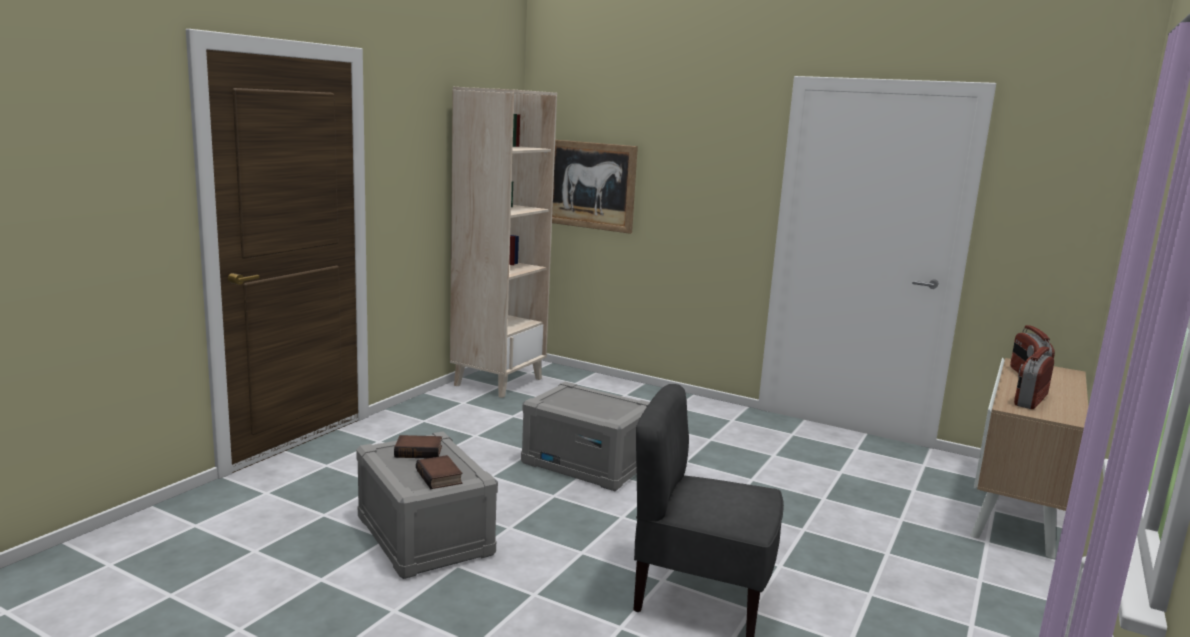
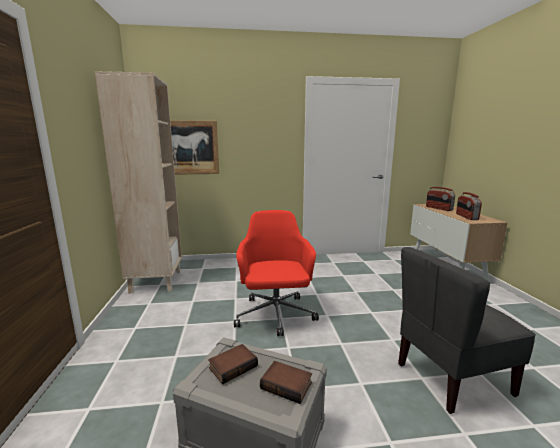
camera: 35 degrees left, 0 degrees up
grey storage box [521,382,650,491] -> red office chair [234,210,319,336]

